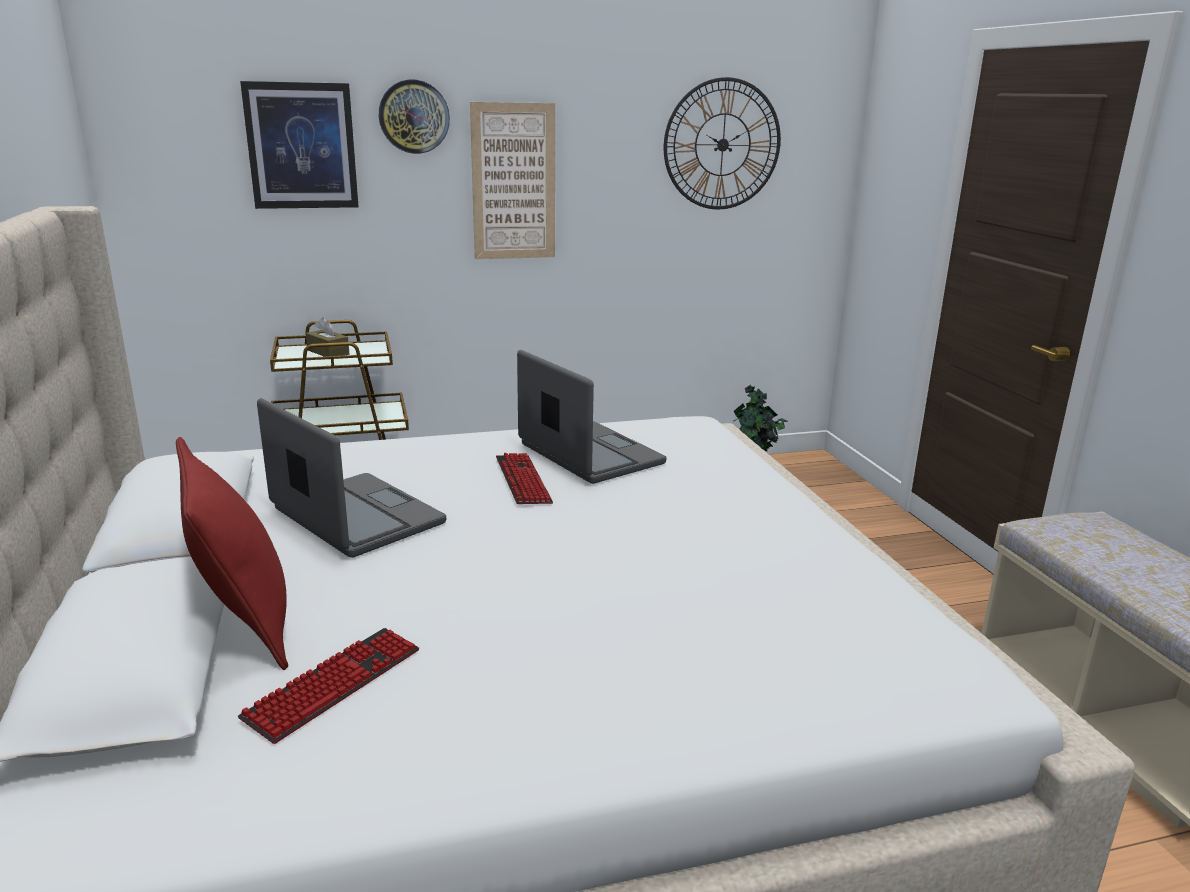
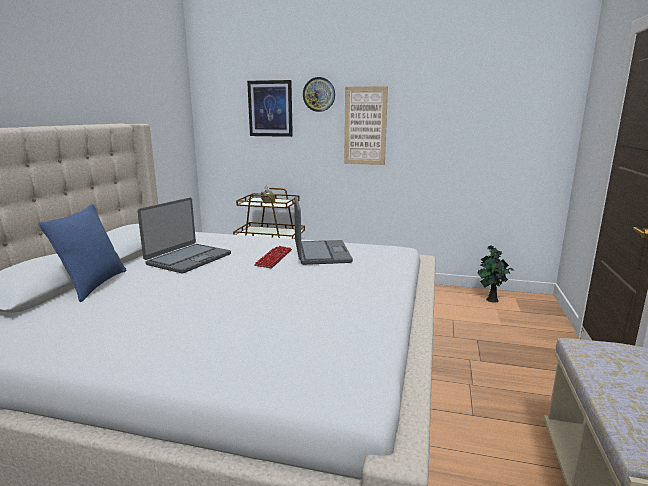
camera: 30 degrees right, 5 degrees down
red pillow [176,437,288,670] -> blue pillow [39,204,127,302]
keyboard [238,628,419,744] -> none
laptop [257,398,446,558] -> laptop turned 45 degrees clockwise [137,198,231,273]
wall clock [664,77,781,209] -> none

